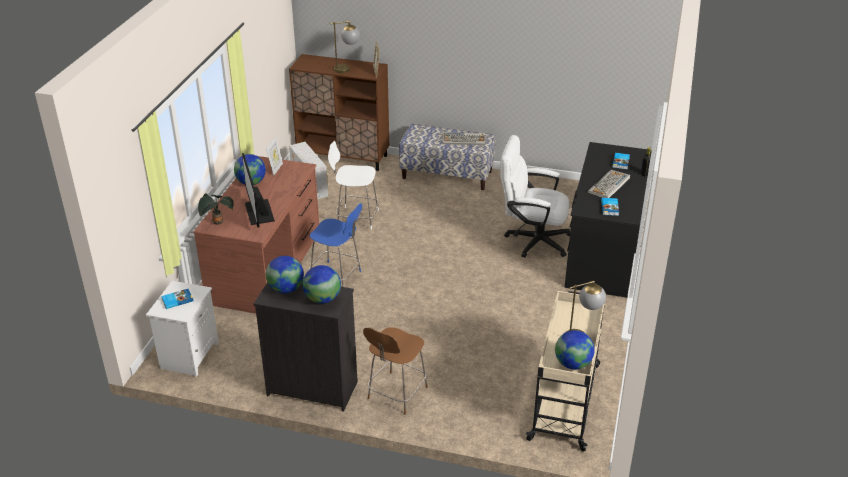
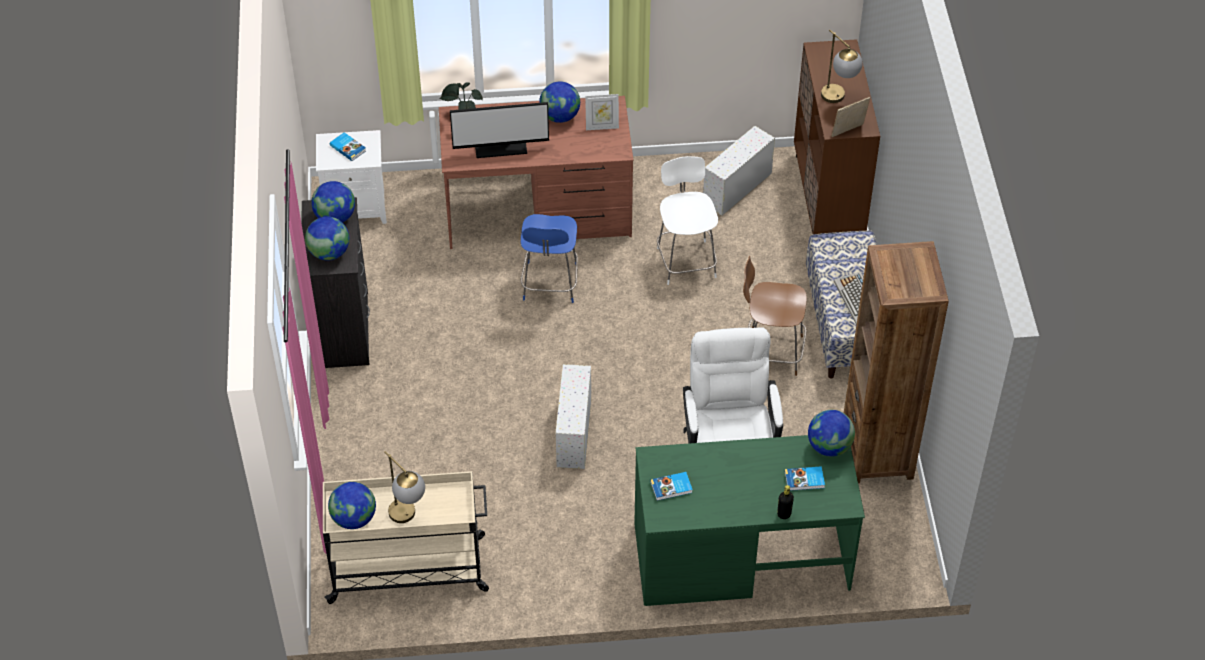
camera: 70 degrees right, 15 degrees up
monitor [242,153,275,228] -> monitor turned 150 degrees counterclockwise [450,102,549,158]
brown chair [363,327,428,414] -> brown chair moved to [743,256,807,376]
black desk [565,142,652,298] -> green desk [634,435,865,606]
keyboard [588,170,630,198] -> none
none -> white storage box [556,364,591,469]
none -> globe [808,410,855,457]
none -> brown bookcase [844,241,949,483]

